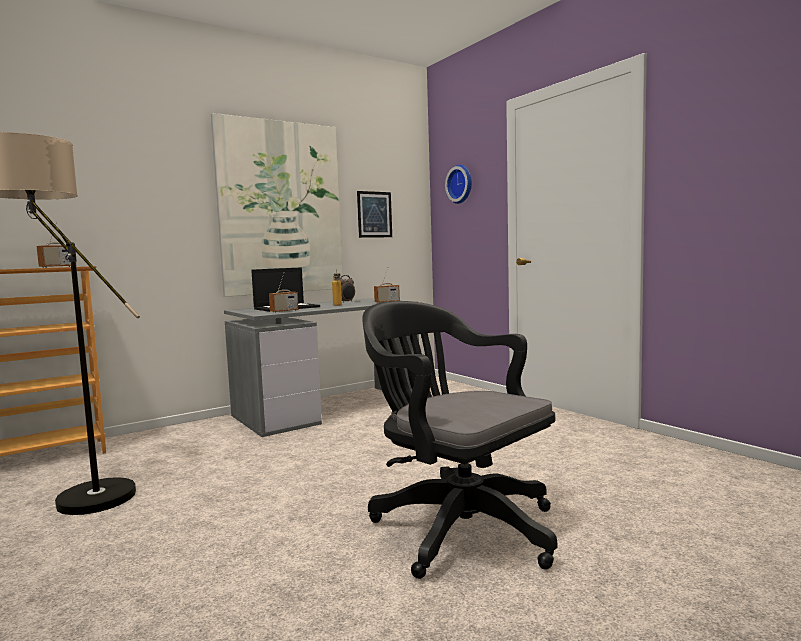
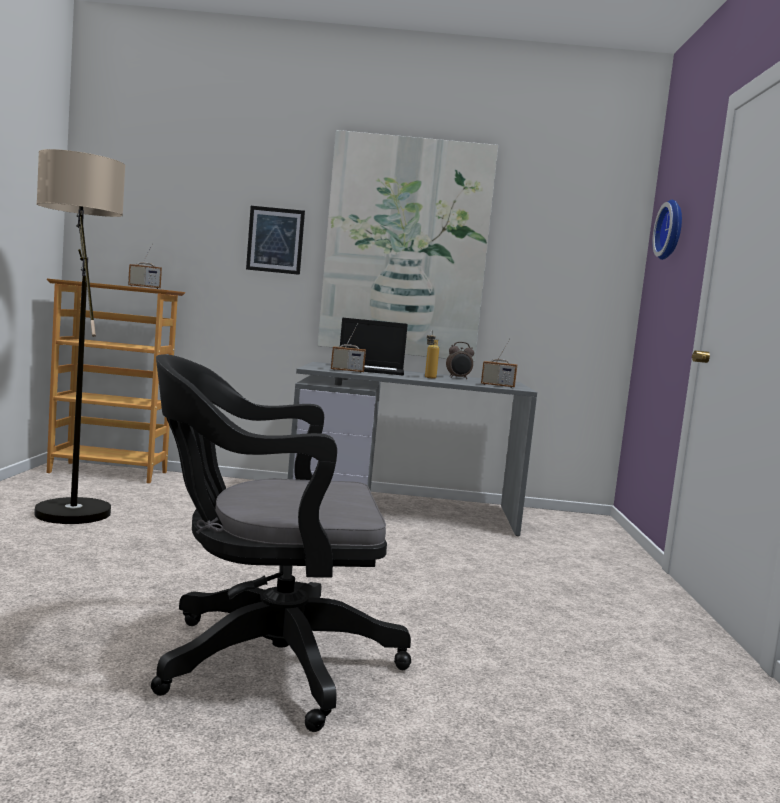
camera: 35 degrees right, 0 degrees up
picture [357,191,392,238] -> picture moved to [246,206,305,275]
black office chair [362,301,557,579] -> black office chair turned 90 degrees counterclockwise [151,354,411,732]

